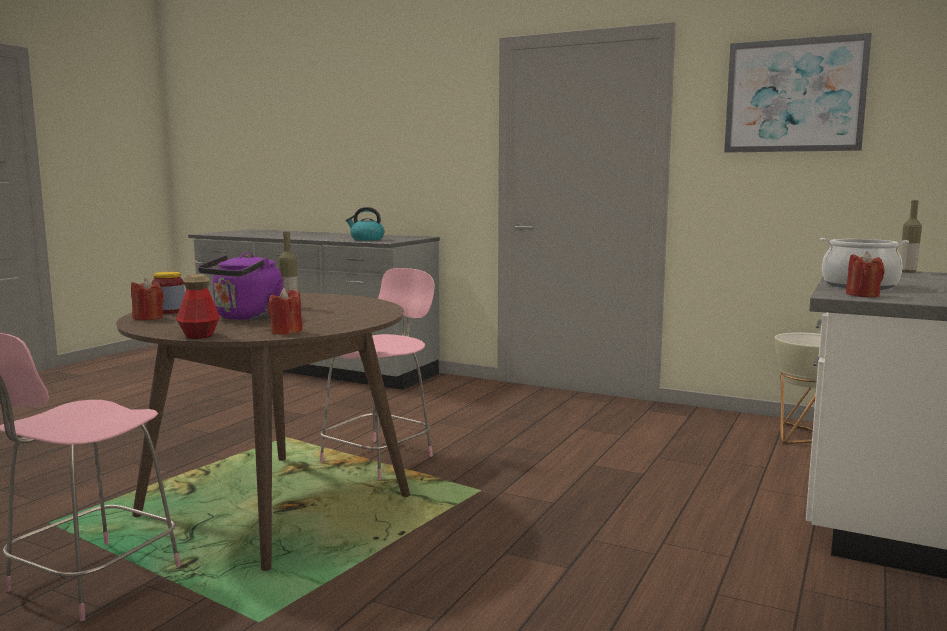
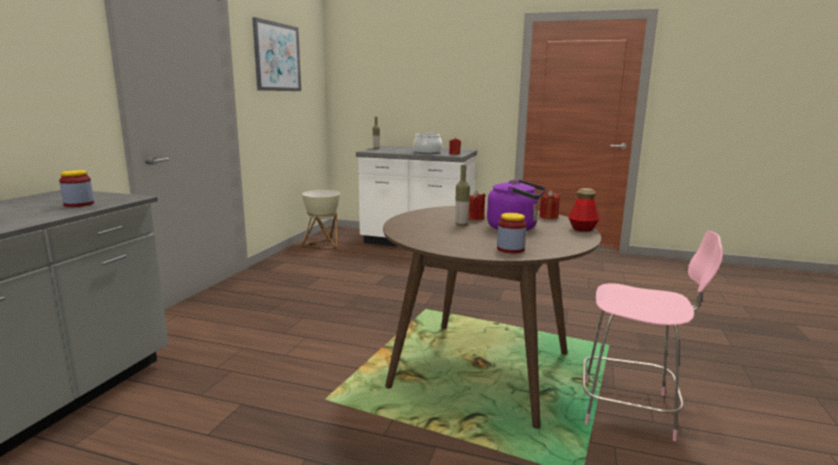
camera: 100 degrees left, 5 degrees up
red candle [131,278,164,321] -> red candle moved to [468,191,486,220]
pink stool [320,268,435,480] -> none
kettle [346,207,385,241] -> jar [59,170,94,207]

